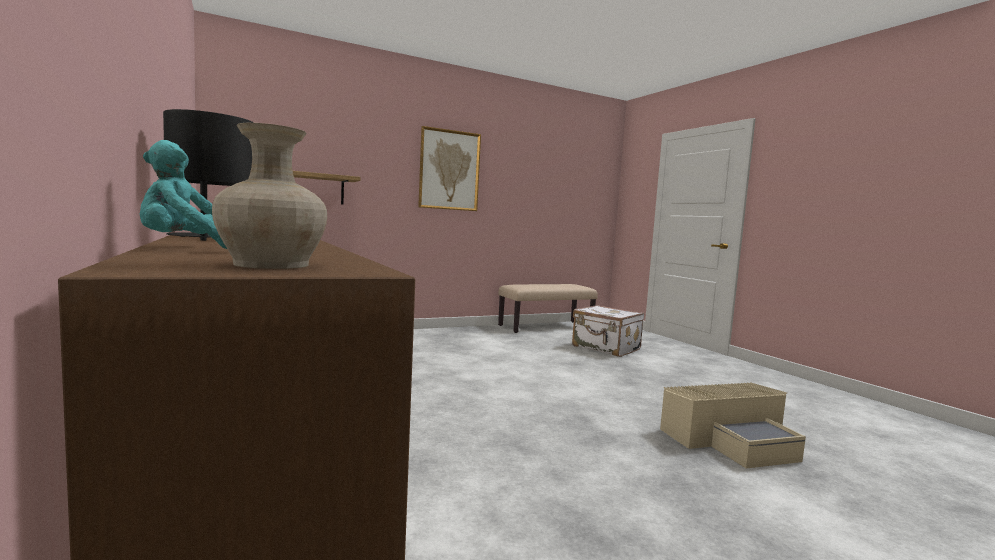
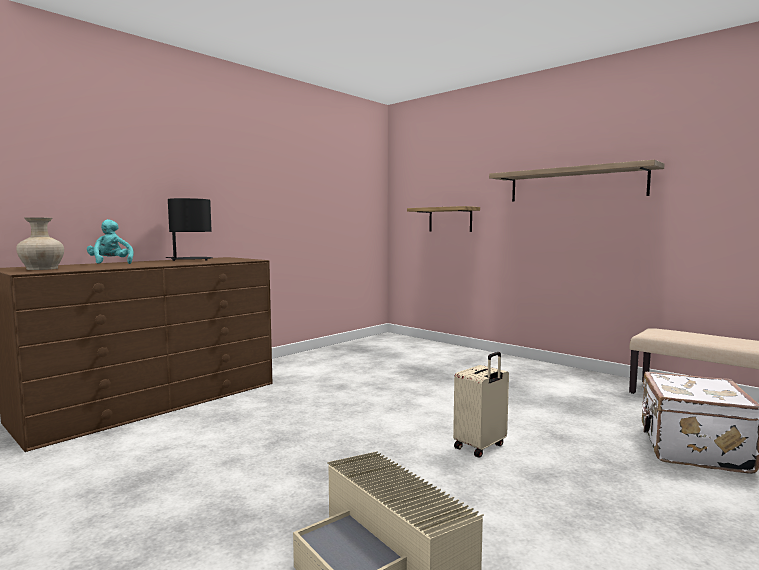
camera: 70 degrees right, 0 degrees up
picture [418,126,481,211] -> shelf [489,160,665,202]
none -> beige suitcase [453,352,509,458]

